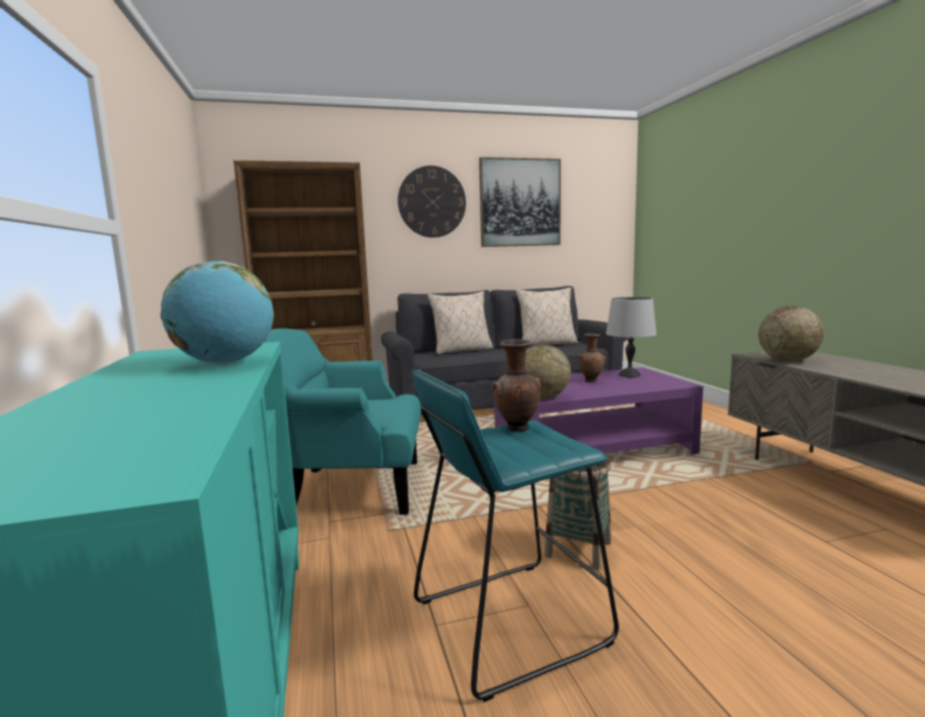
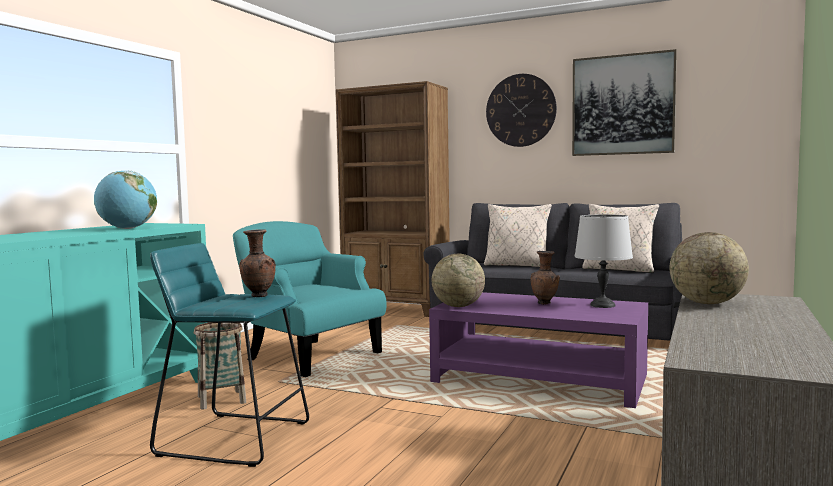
camera: 40 degrees right, 5 degrees down
basket [544,457,611,570] -> basket moved to [194,322,246,410]

